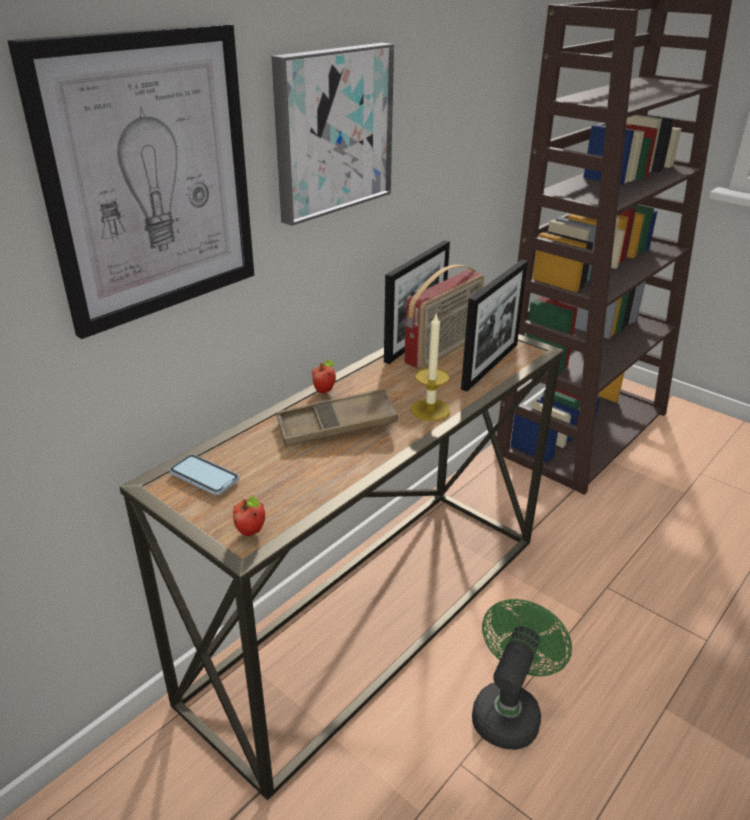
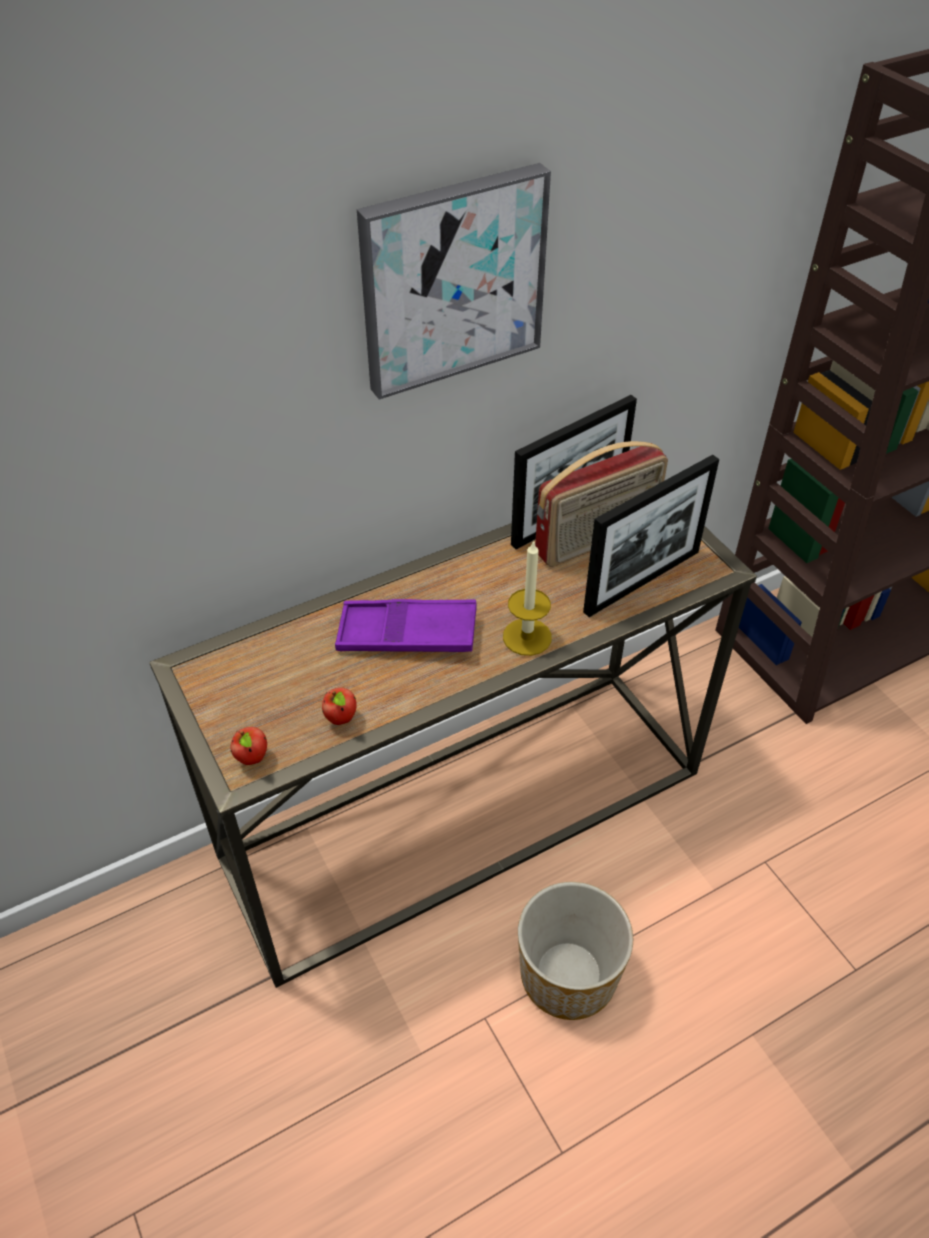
camera: 20 degrees right, 15 degrees up
picture [8,23,254,339] -> none
phone [169,454,239,495] -> none
brown tray [276,389,398,446] -> purple tray [335,599,477,652]
apple [311,359,336,393] -> apple moved to [322,688,357,725]
green fan [472,599,572,750] -> planter [518,882,633,1020]

